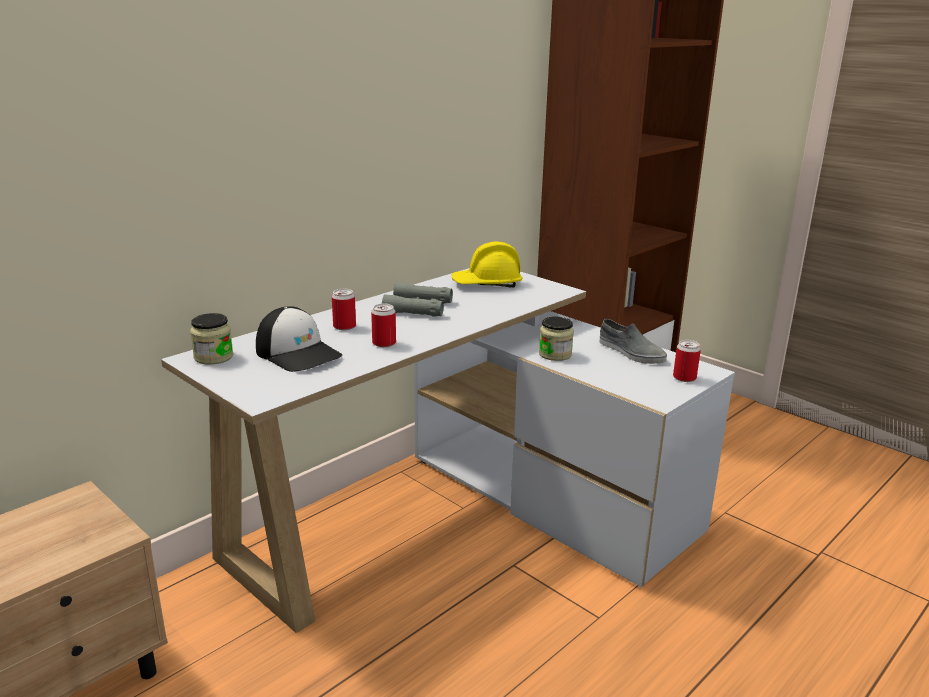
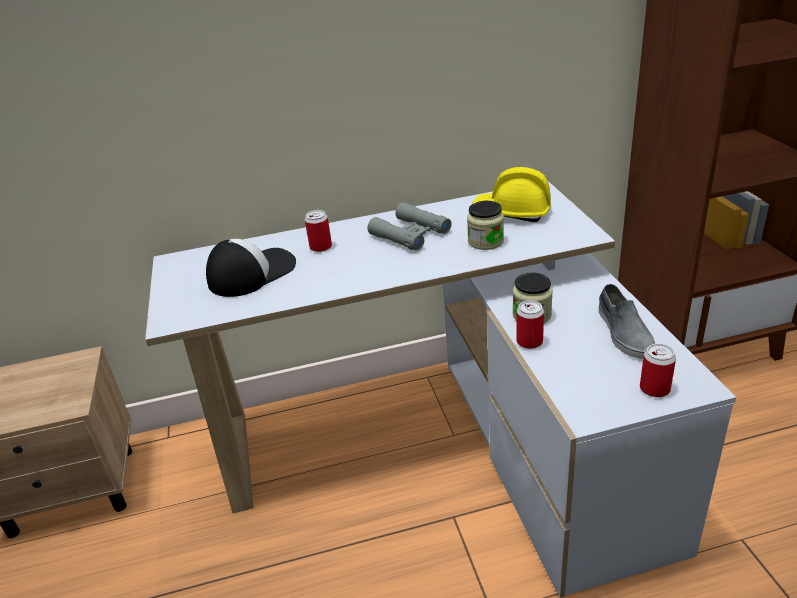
camera: 35 degrees right, 10 degrees up
jar [190,313,233,364] -> jar moved to [467,201,504,250]
cap [256,306,342,372] -> cap turned 120 degrees counterclockwise [206,239,296,297]
can [371,304,396,347] -> can moved to [516,300,544,349]

